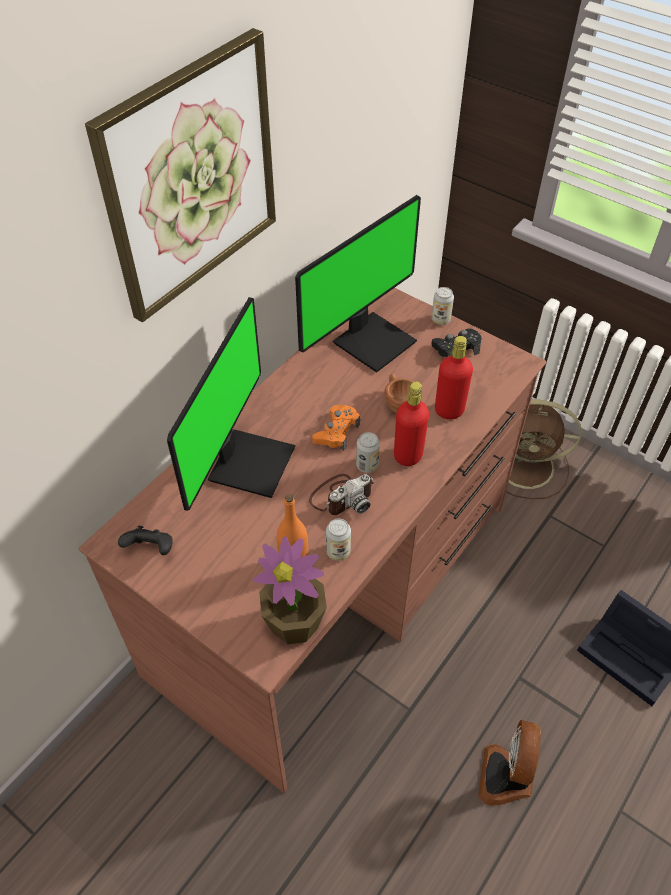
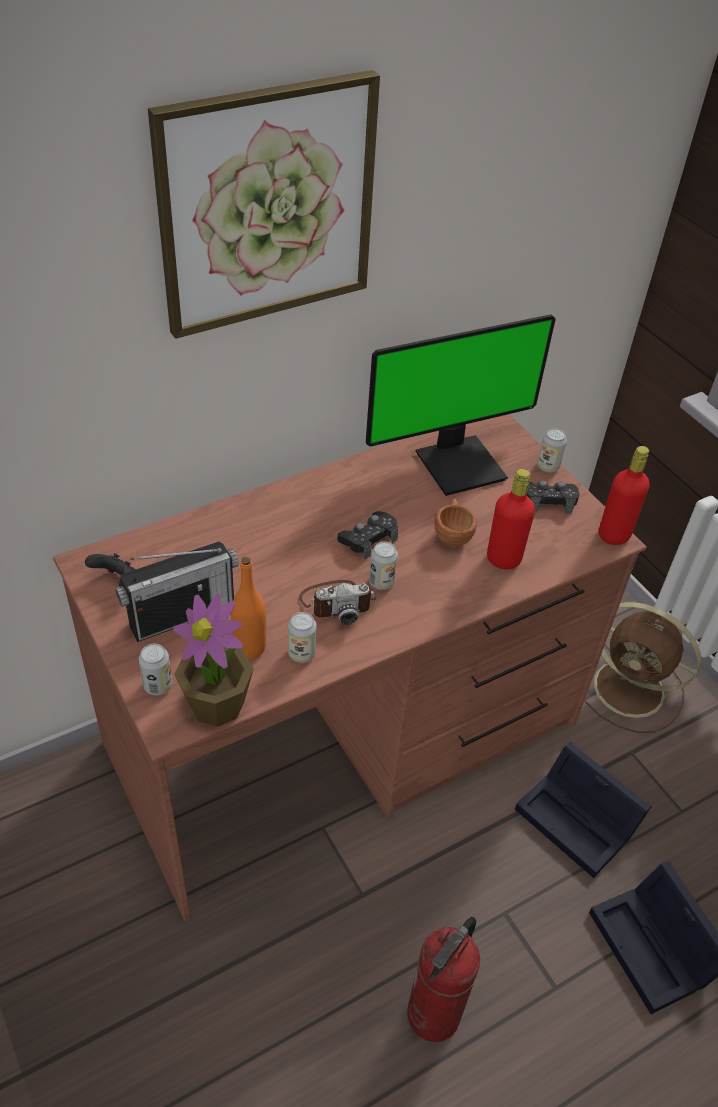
camera: 20 degrees right, 5 degrees down
monitor [167,297,295,511] -> none
orange game controller [312,405,360,451] -> black game controller [338,511,398,559]
red bottle [394,382,429,466] -> red bottle moved to [599,446,649,545]
fan [478,720,541,806] -> fire extinguisher [407,917,480,1042]
none -> radio [115,542,239,642]
none -> can [139,644,172,696]
none -> black storage box [515,742,651,878]

